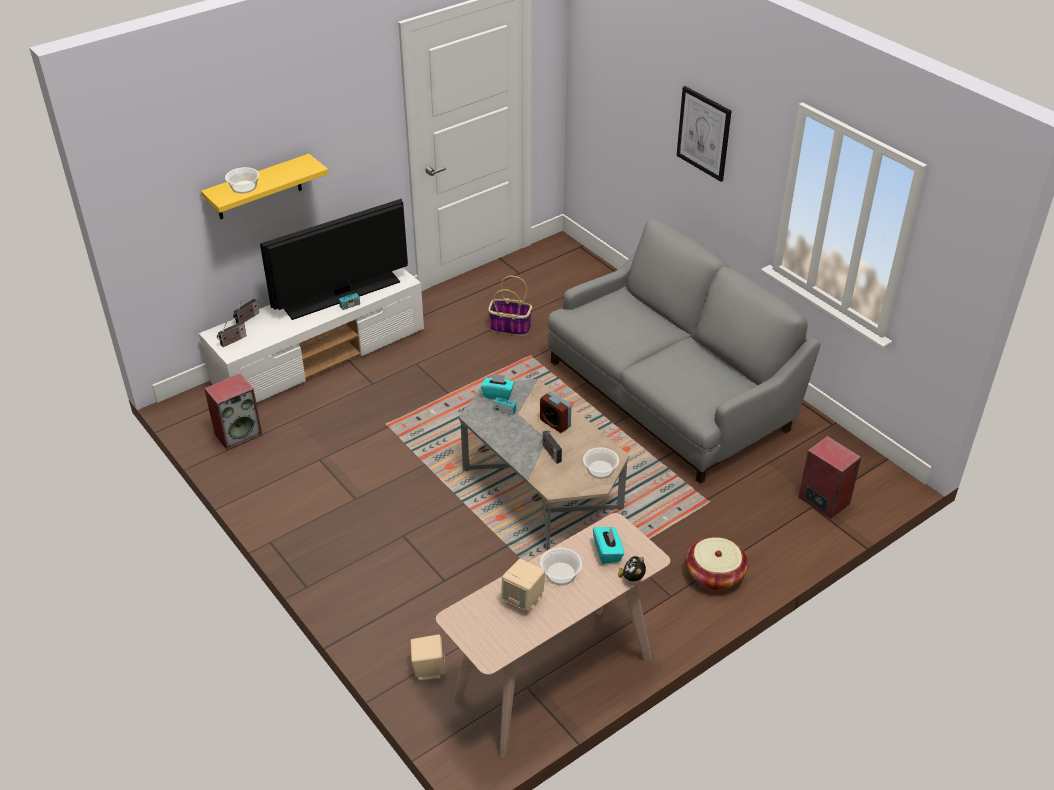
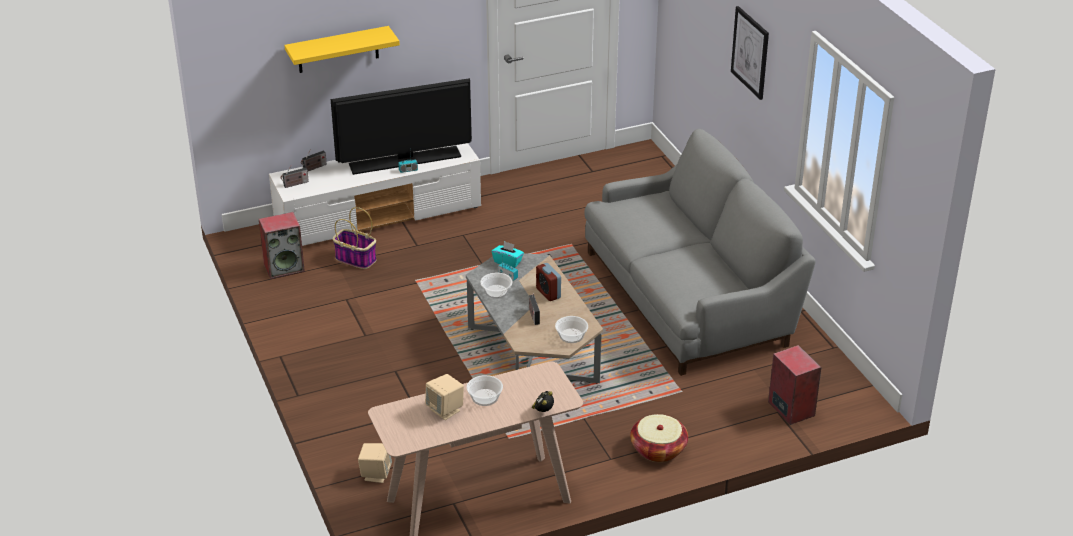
camera: 15 degrees right, 5 degrees down
bowl [225,167,259,194] -> bowl moved to [480,273,512,299]
basket [488,276,532,336] -> basket moved to [333,207,377,269]
turquoise tissue box [593,526,624,564] -> none

